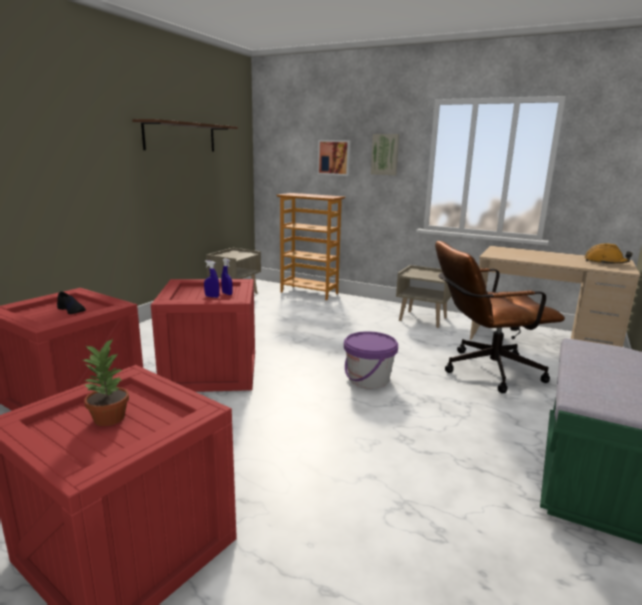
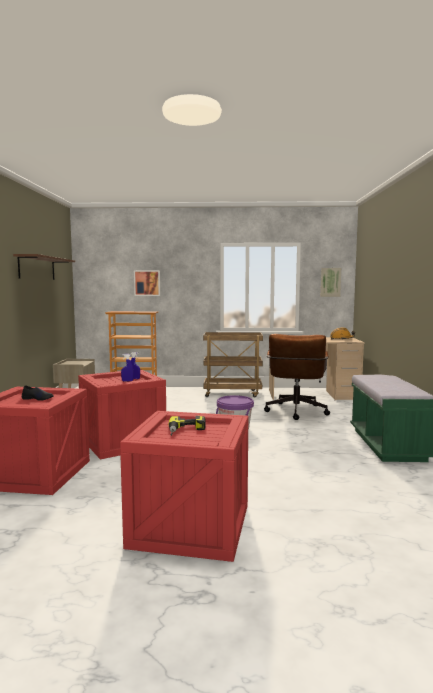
camera: 25 degrees left, 10 degrees down
potted plant [81,339,129,426] -> power drill [169,416,205,436]
picture [371,134,399,175] -> picture moved to [321,268,341,297]
beige nightstand [396,265,452,328] -> brown cart [203,332,263,398]
brown office chair [435,241,565,393] -> brown office chair turned 45 degrees counterclockwise [264,334,330,420]

